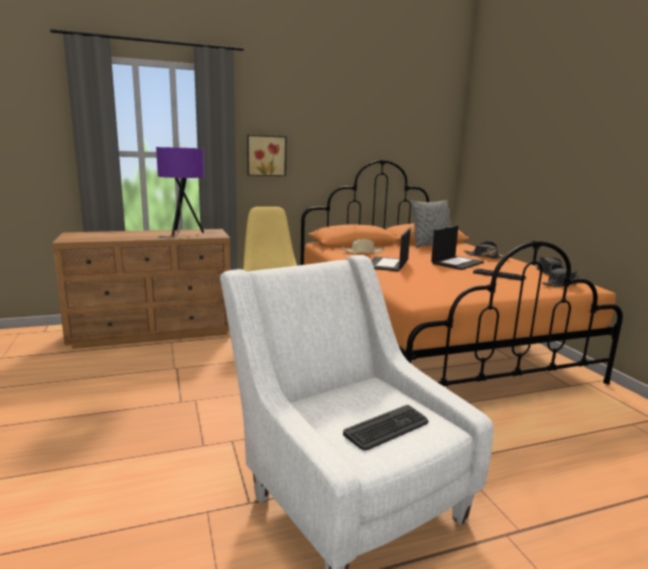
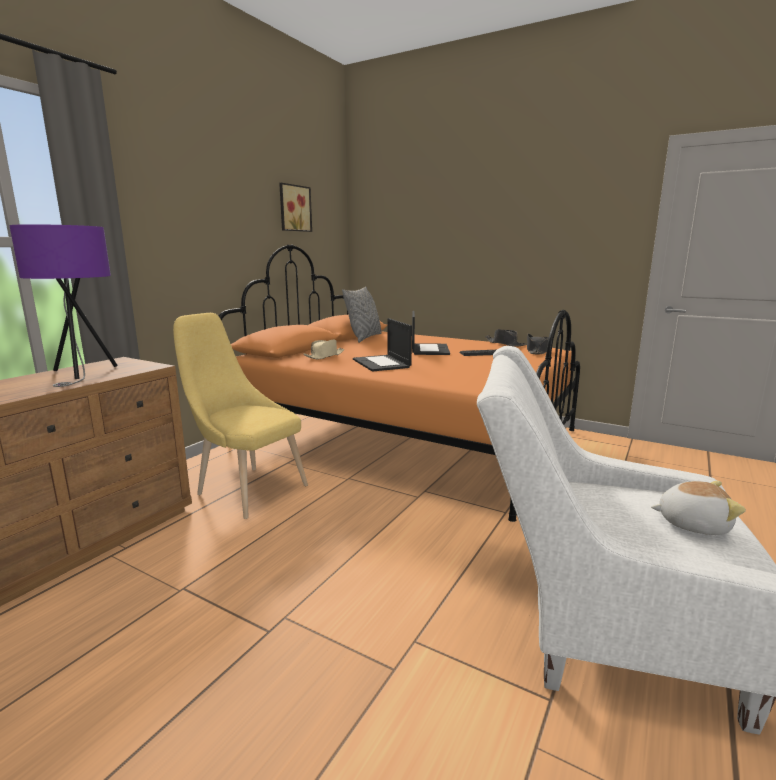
camera: 40 degrees left, 0 degrees up
picture [247,135,286,176] -> picture moved to [279,183,312,232]
keyboard [343,405,428,450] -> plush toy [651,481,746,535]
black hat [464,241,505,259] -> none

